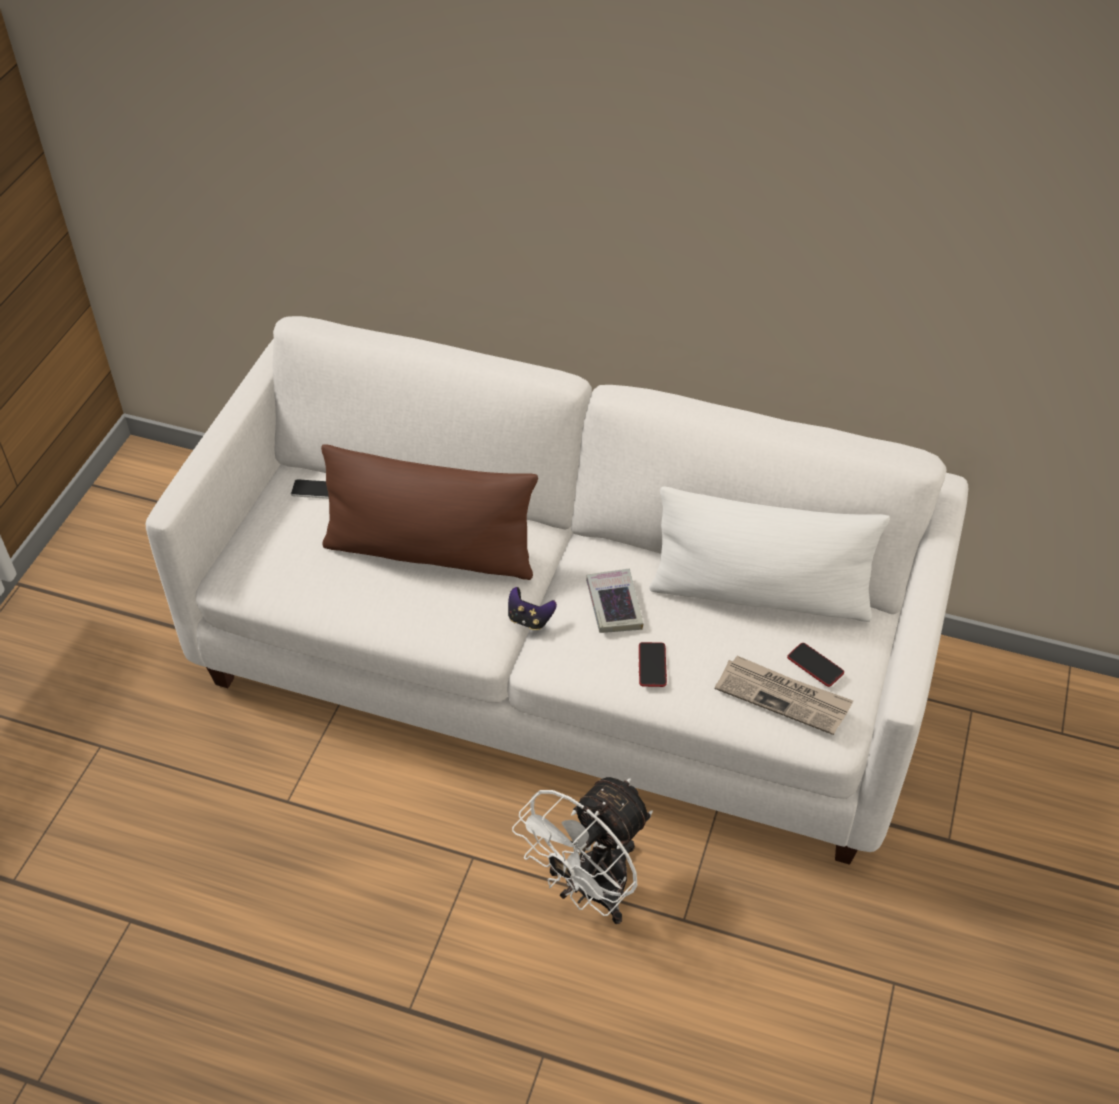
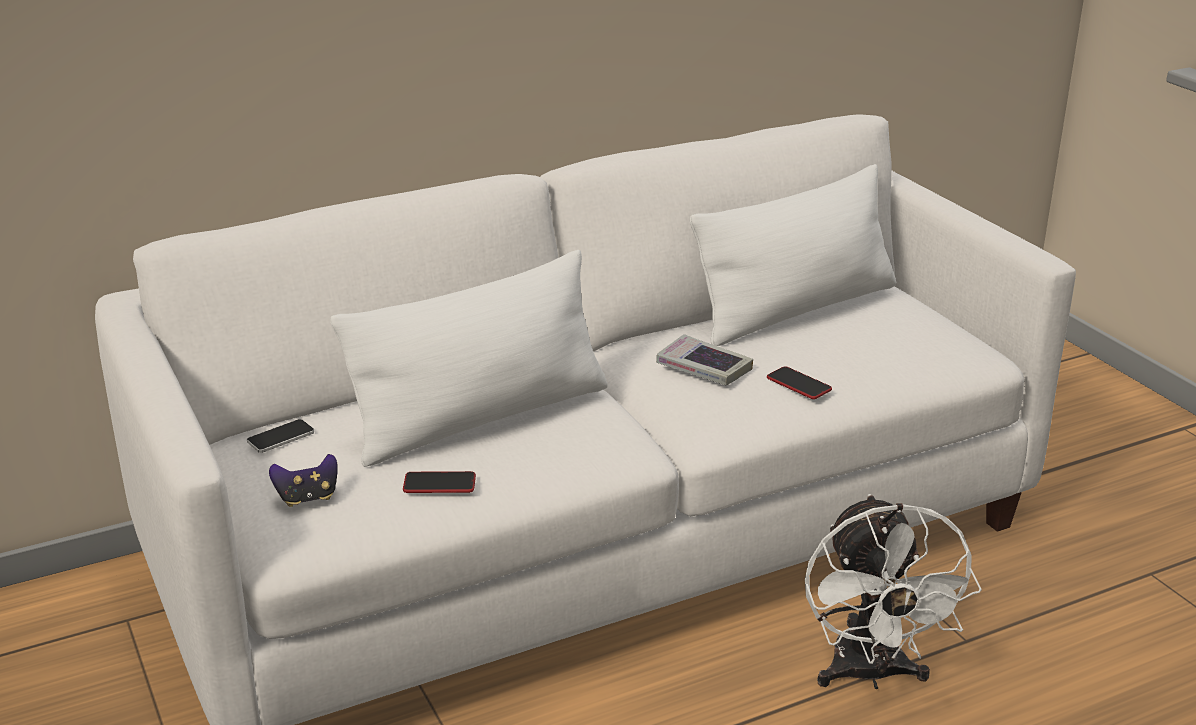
camera: 45 degrees left, 20 degrees down
brown pillow [321,444,538,580] -> white pillow [330,250,607,467]
game controller [508,587,557,630] -> game controller moved to [269,454,338,507]
newspaper [715,656,853,735] -> none
phone [787,643,844,687] -> phone moved to [403,471,476,493]

